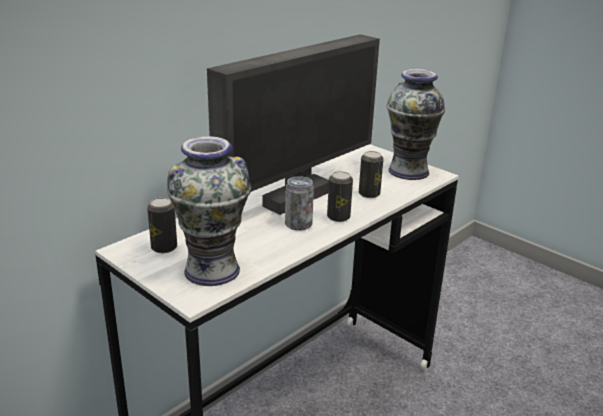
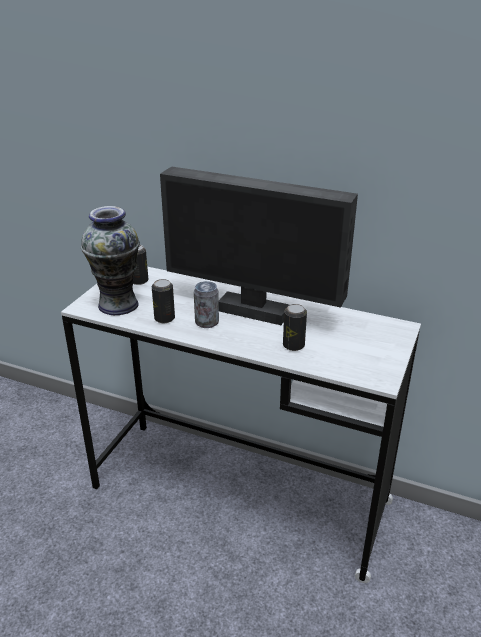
camera: 70 degrees right, 5 degrees up
can [327,171,353,222] -> can moved to [152,279,175,323]
vase [387,69,445,180] -> none

